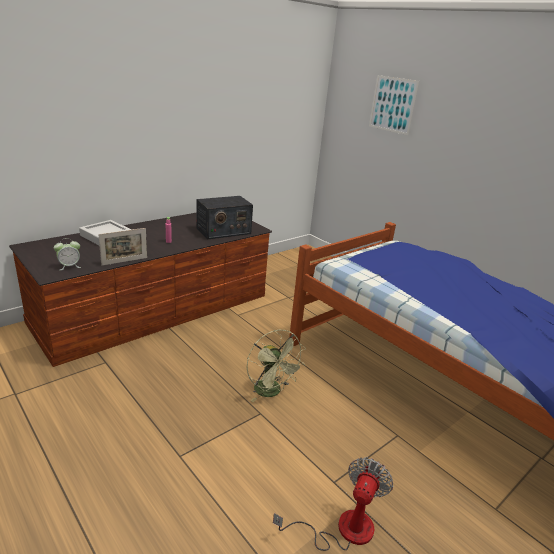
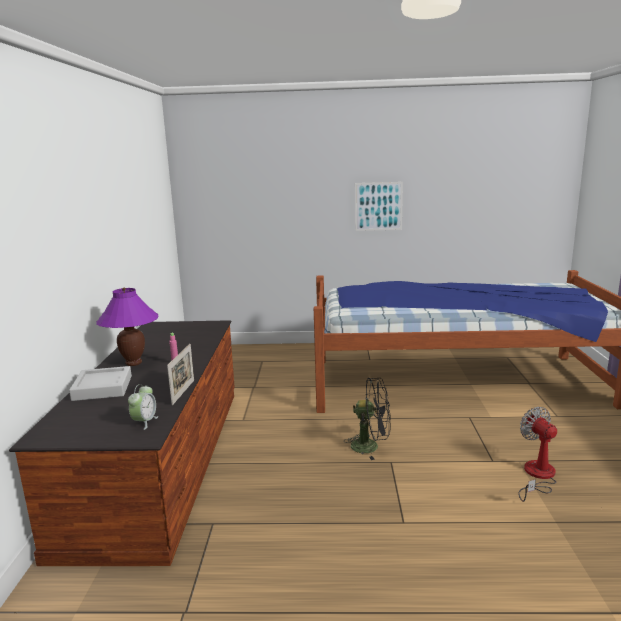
camera: 45 degrees left, 10 degrees down
radio [196,196,253,239] -> none
green fan [246,330,306,402] -> black fan [345,378,391,460]
picture [369,75,420,135] -> picture moved to [355,182,403,231]
none -> purple table lamp [96,288,159,366]

